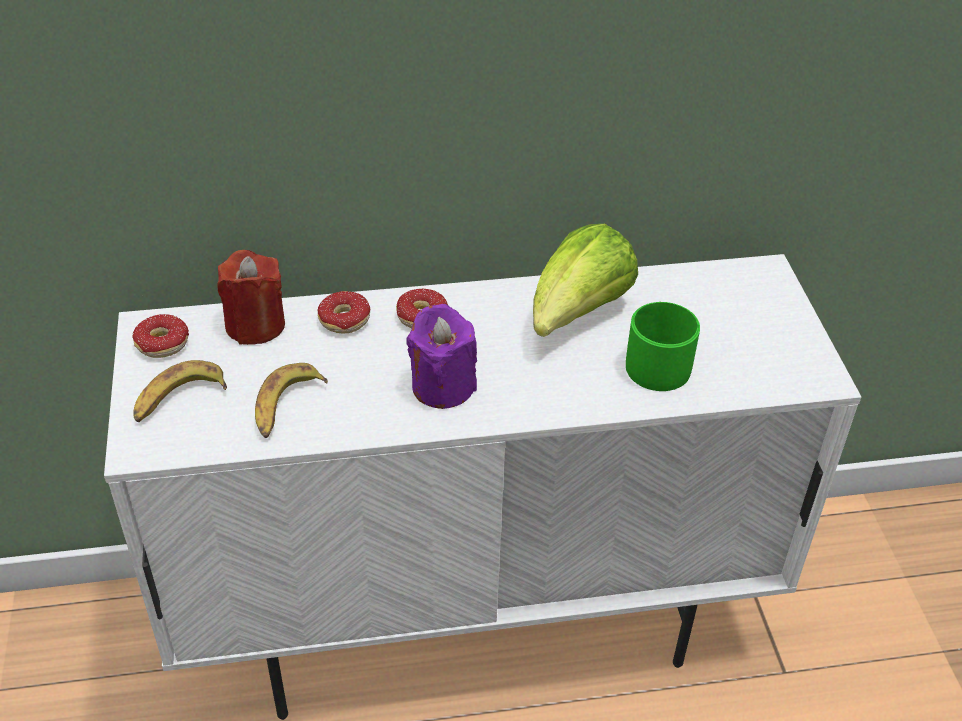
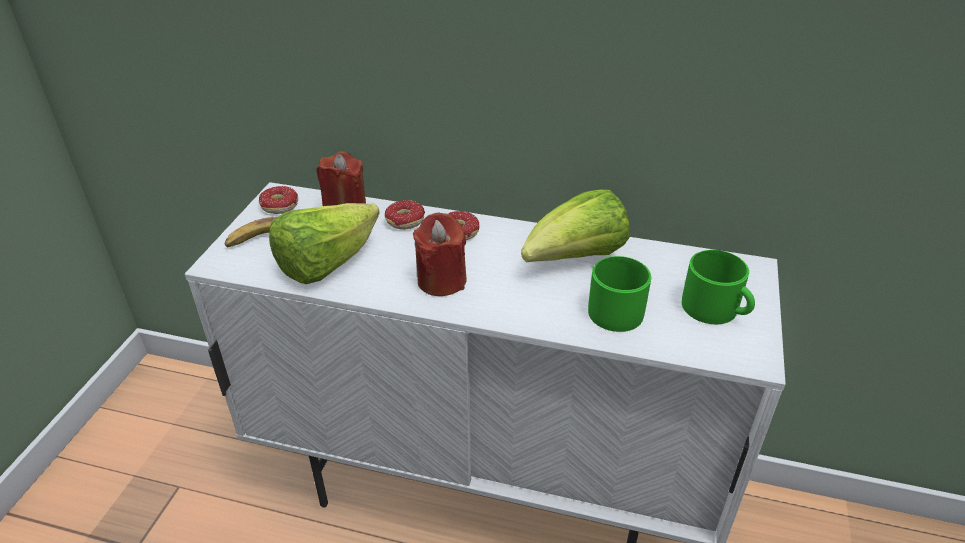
camera: 25 degrees right, 5 degrees down
banana [255,363,328,438] -> lettuce [269,203,380,284]
purple candle [406,304,477,409] -> red candle [413,213,467,296]
none -> green mug [682,250,755,324]

